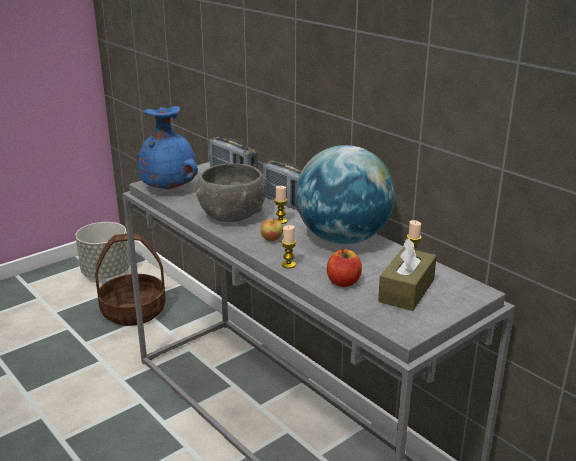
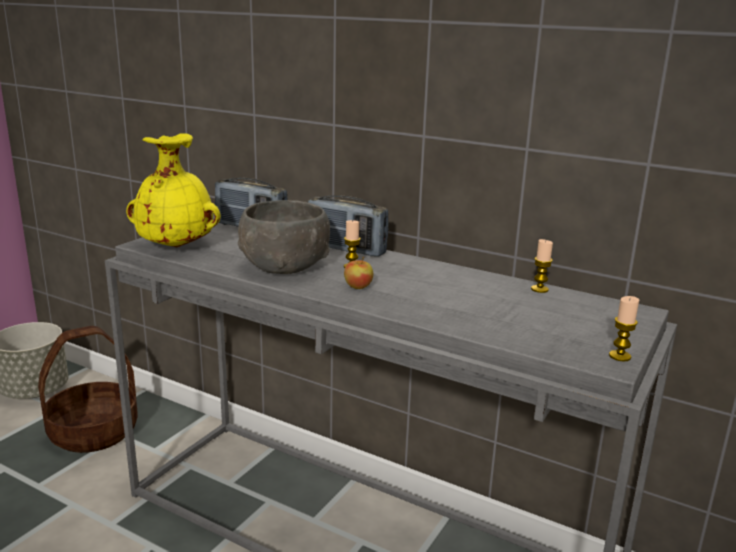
camera: 20 degrees left, 5 degrees down
blue vase [136,106,198,189] -> yellow vase [126,133,221,247]
candle [282,225,296,269] -> candle moved to [609,296,639,362]
globe [296,145,395,244] -> none
apple [327,249,362,287] -> none
brown tissue box [378,238,437,311] -> none

